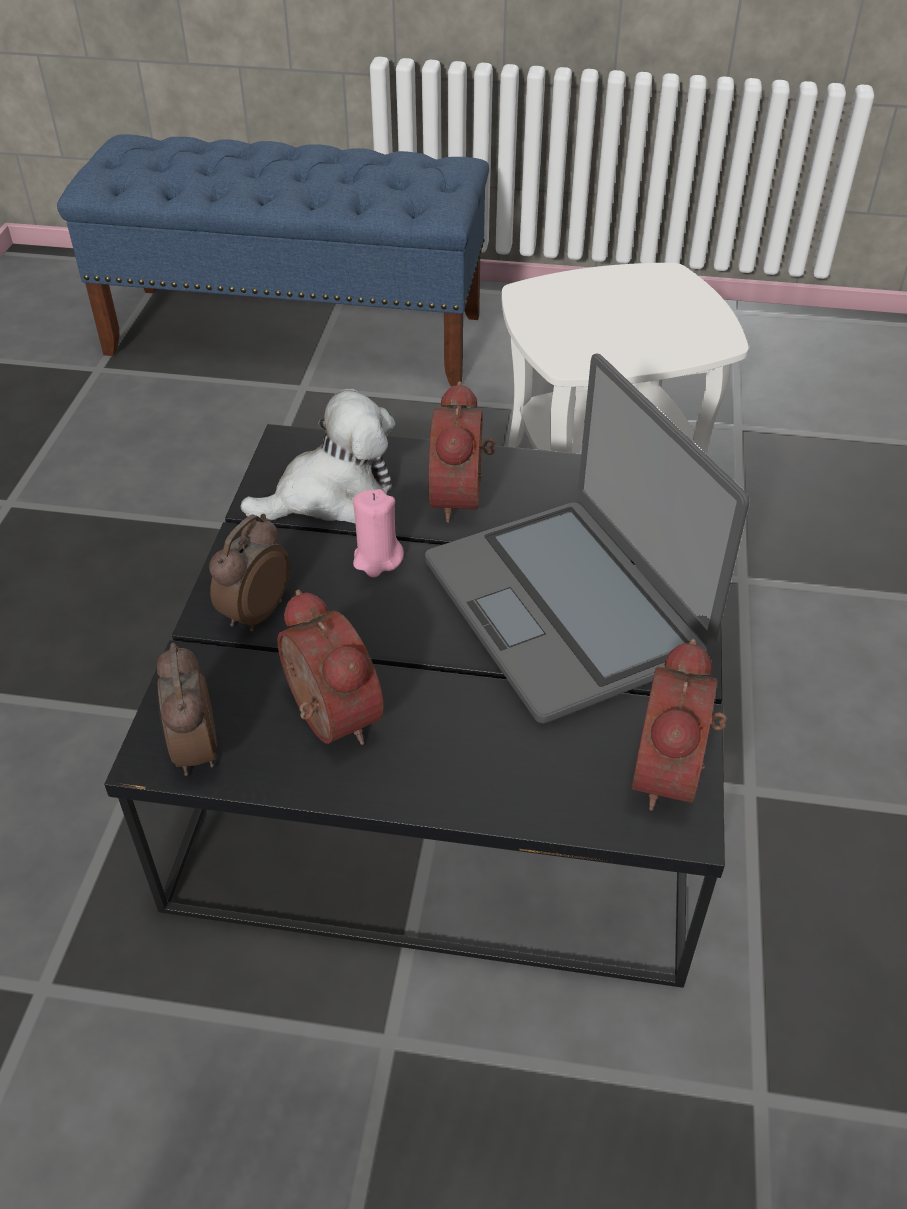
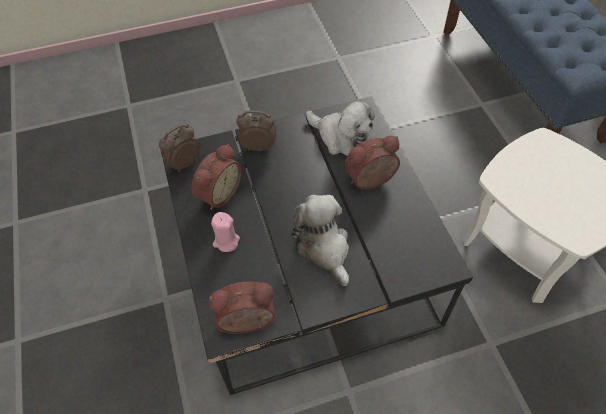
camera: 65 degrees right, 10 degrees up
pink candle [353,489,404,578] -> pink candle moved to [211,212,240,252]
laptop [425,354,749,724] -> plush toy [291,195,349,286]

